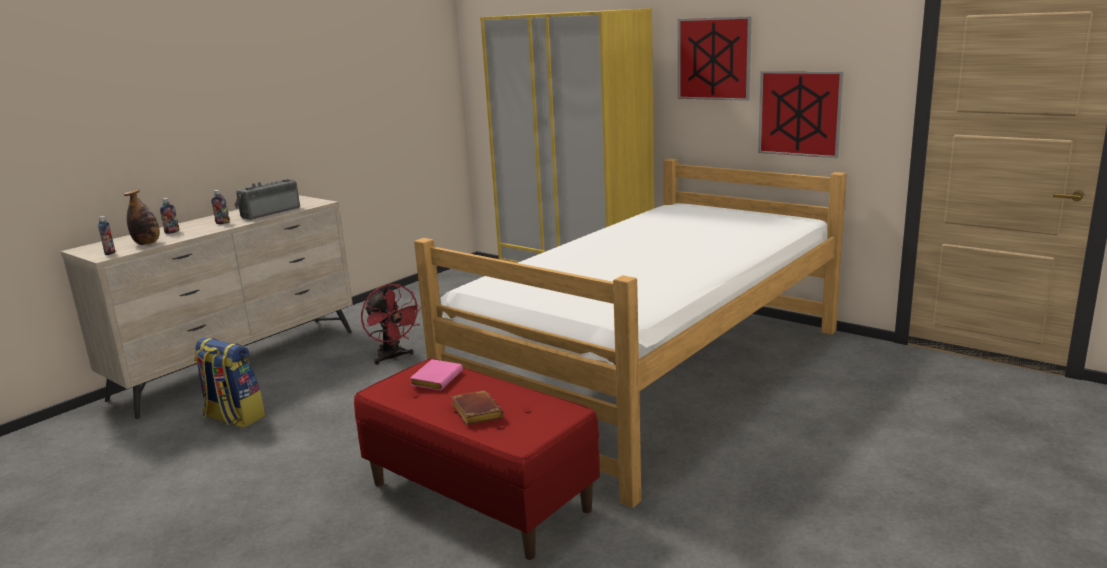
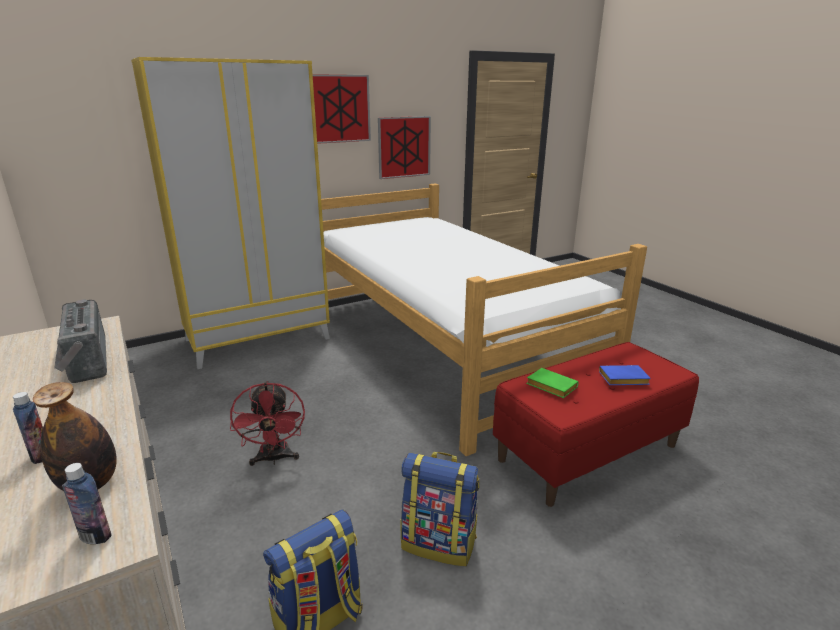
camera: 70 degrees left, 5 degrees up
bottle [211,190,230,224] -> none
red fan [361,284,422,365] -> red fan turned 90 degrees clockwise [230,381,305,466]
pink book [410,359,463,391] -> green book [526,368,579,398]
brown book [451,390,504,425] -> blue book [599,365,651,385]
none -> backpack [400,452,479,566]

